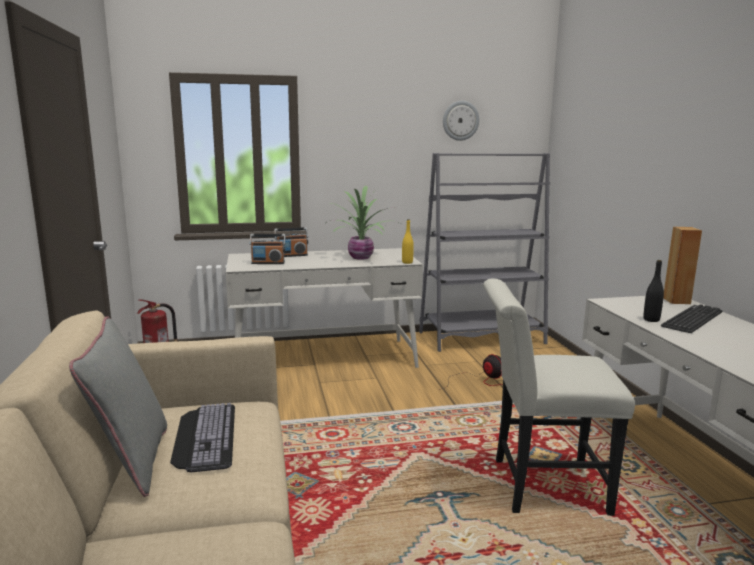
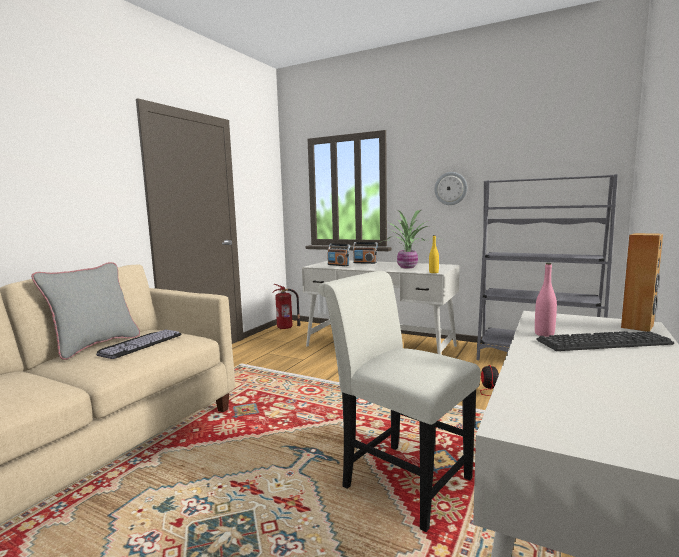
camera: 40 degrees right, 5 degrees down
wall clock [443,101,479,141] -> wall clock moved to [434,172,467,205]
black bottle [643,260,664,322] -> pink bottle [535,263,557,337]

